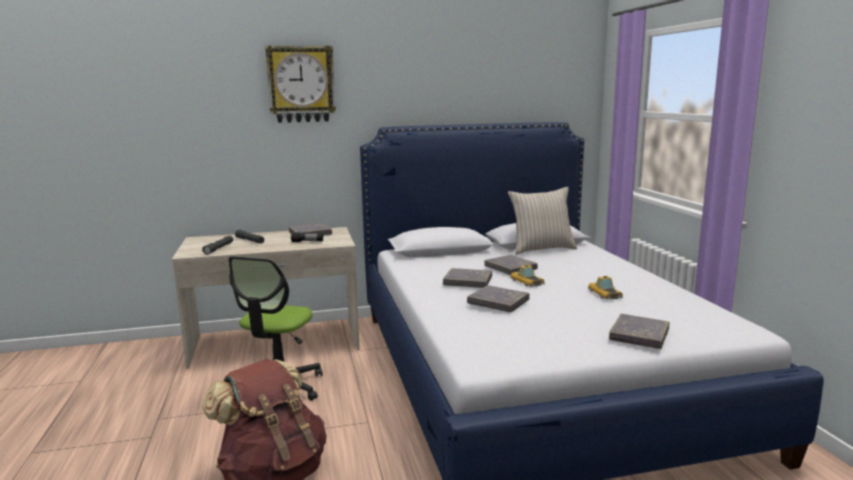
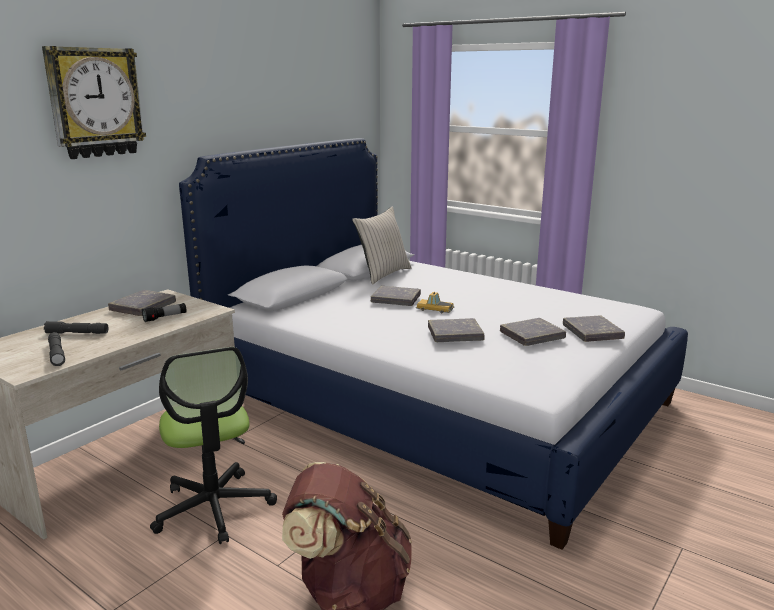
camera: 40 degrees left, 5 degrees up
grey book [443,268,492,288] -> grey book moved to [500,318,566,346]
toy car [588,276,623,300] -> none

